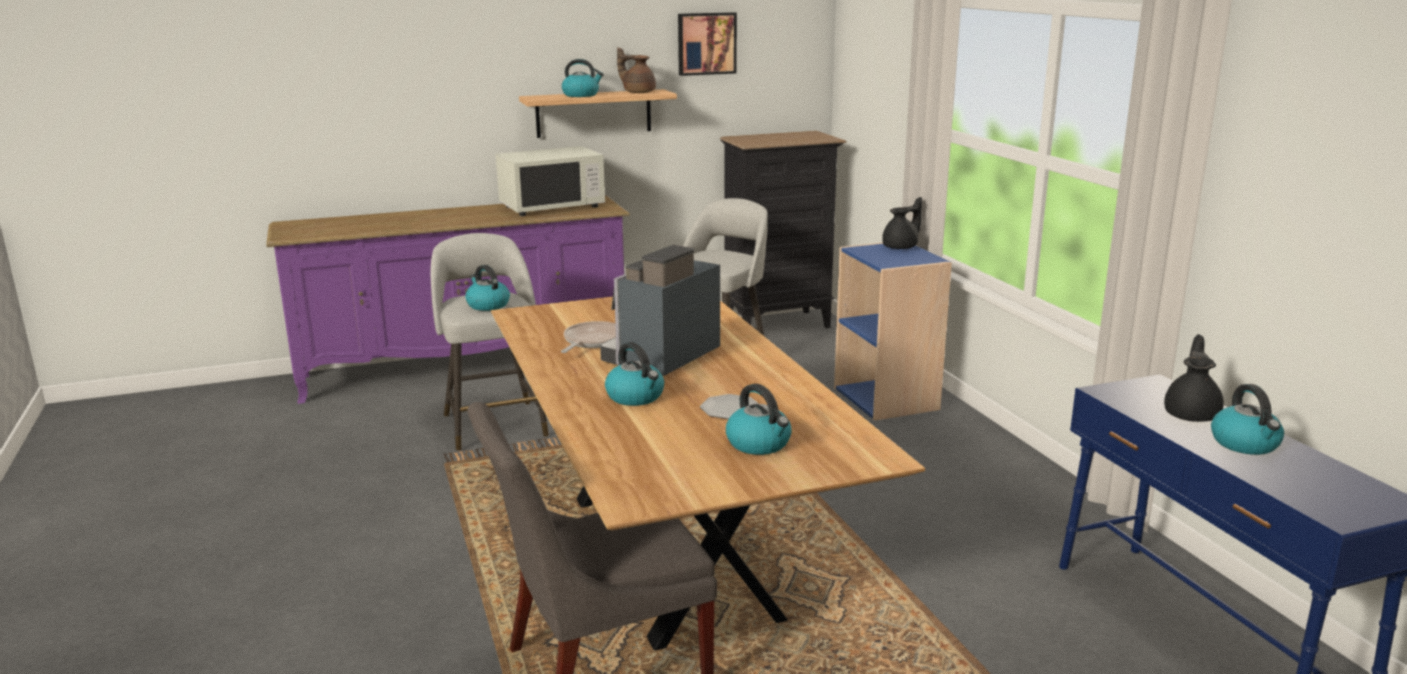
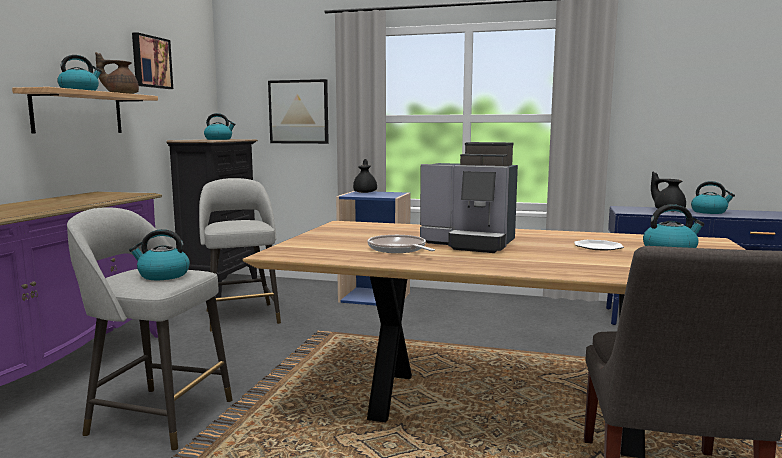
camera: 55 degrees left, 10 degrees down
white microwave [496,146,605,216] -> none
coffee machine [600,245,720,376] -> coffee machine turned 45 degrees counterclockwise [420,142,518,253]
kettle [605,342,664,406] -> kettle moved to [204,113,236,140]
none -> picture [268,79,329,144]

